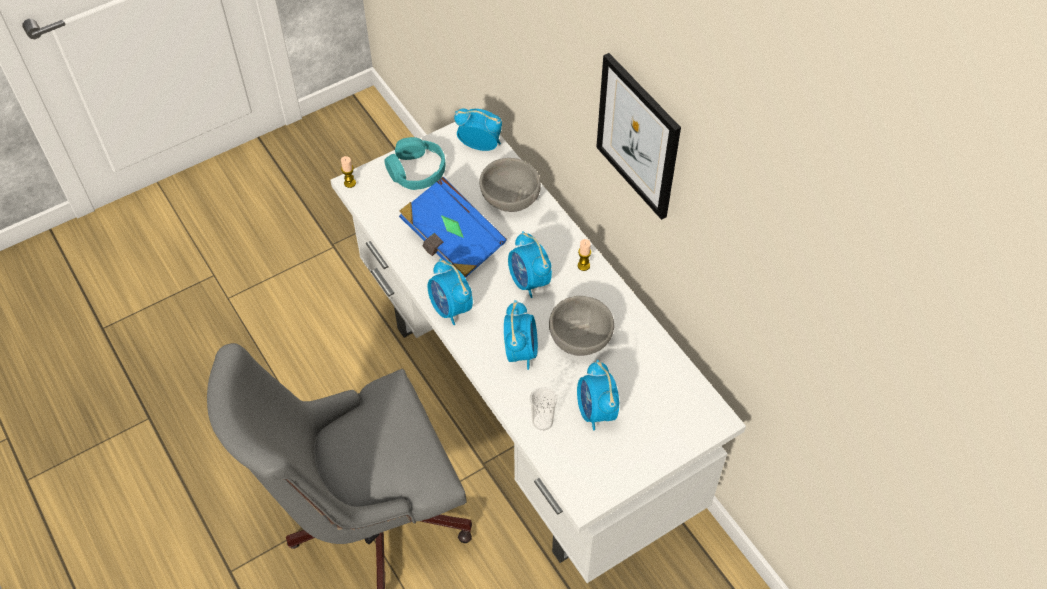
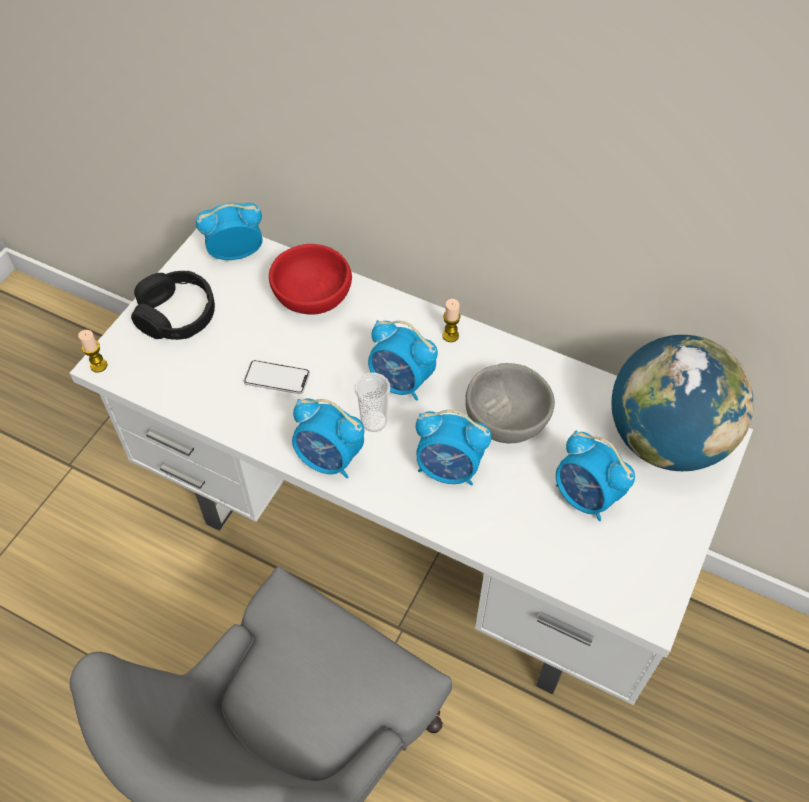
camera: 30 degrees left, 0 degrees up
turquoise headphones [384,137,445,190] -> black headphones [131,271,215,340]
blue book [399,177,507,278] -> phone [244,360,310,394]
grey bowl [480,158,541,212] -> red bowl [269,244,352,315]
alarm clock [504,300,538,370] -> alarm clock turned 135 degrees clockwise [416,410,492,486]
cup [530,387,557,431] -> cup moved to [355,373,390,432]
picture [596,53,681,220] -> none
none -> globe [611,335,754,471]

